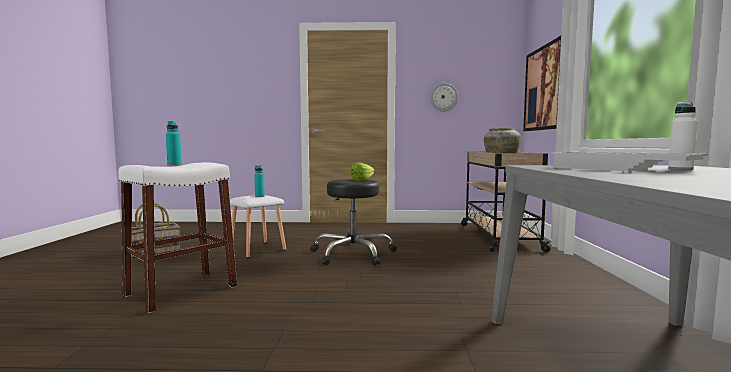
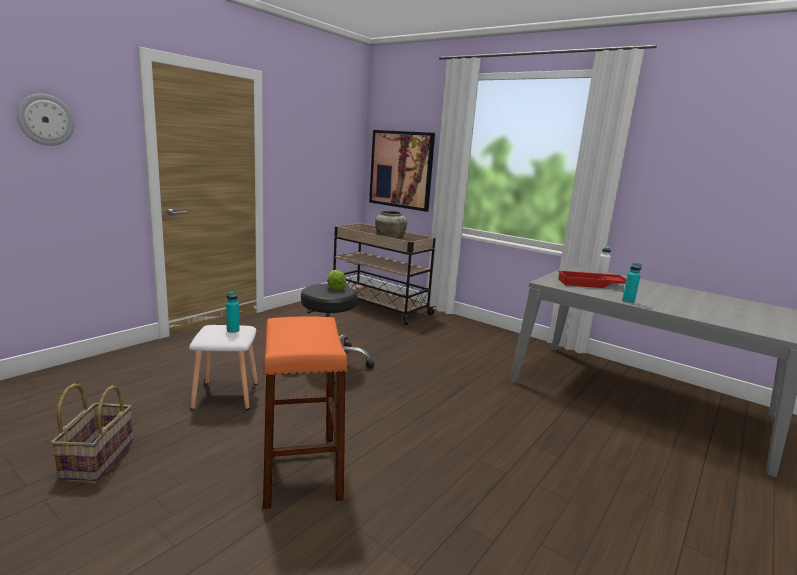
camera: 55 degrees left, 10 degrees up
white stool [118,162,237,313] -> orange stool [263,316,348,509]
turquoise bottle [166,121,182,166] -> turquoise bottle moved to [622,263,642,303]
wall clock [430,83,458,112] -> wall clock moved to [17,94,75,146]
white tray [551,152,708,171] -> red tray [558,270,626,288]

